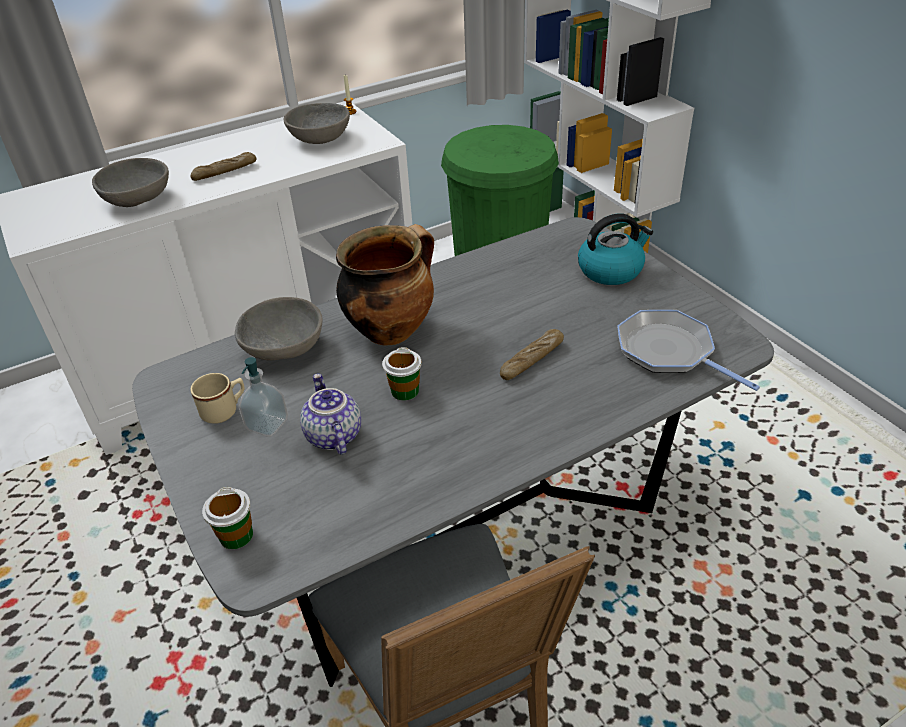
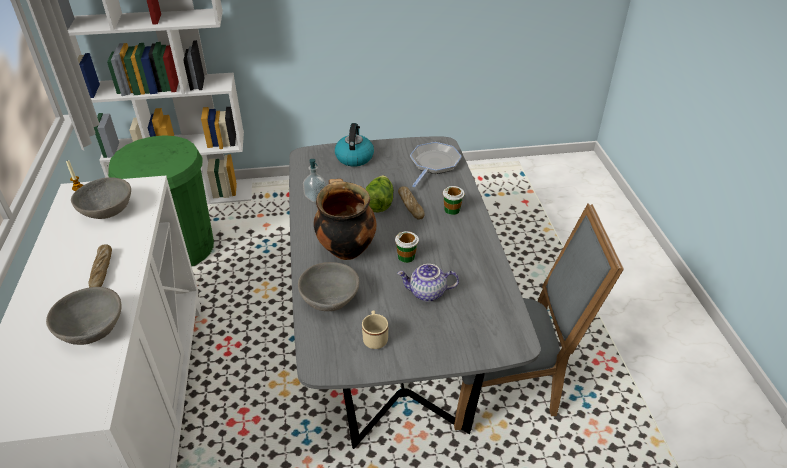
camera: 70 degrees left, 0 degrees up
cup [202,487,253,549] -> cup moved to [443,186,465,215]
soap dispenser [239,357,288,437] -> soap dispenser moved to [303,159,327,203]
frying pan [617,310,760,391] -> frying pan turned 135 degrees clockwise [410,142,462,187]
none -> lettuce [365,175,394,213]

